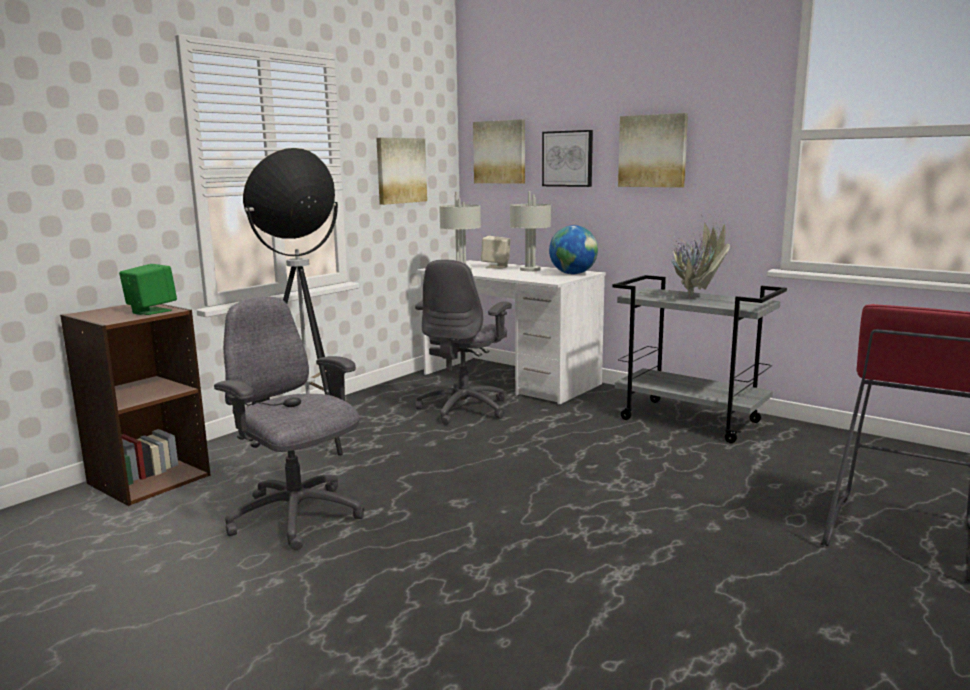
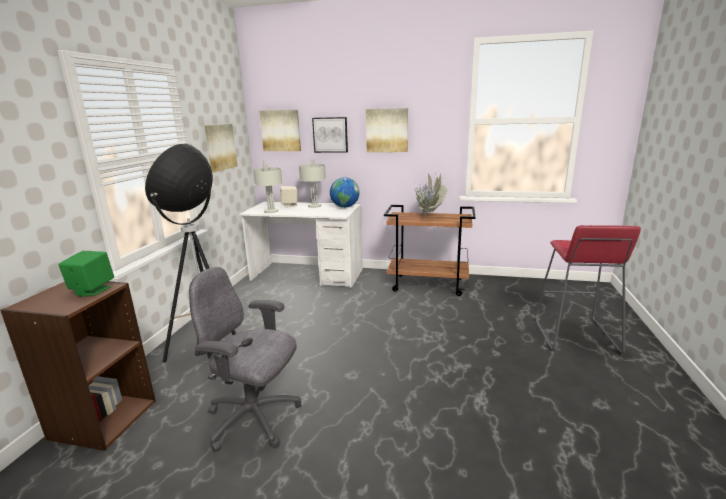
camera: 25 degrees left, 5 degrees up
grey office chair [415,259,512,425] -> none
grey cart [613,275,787,443] -> brown cart [384,205,475,296]

